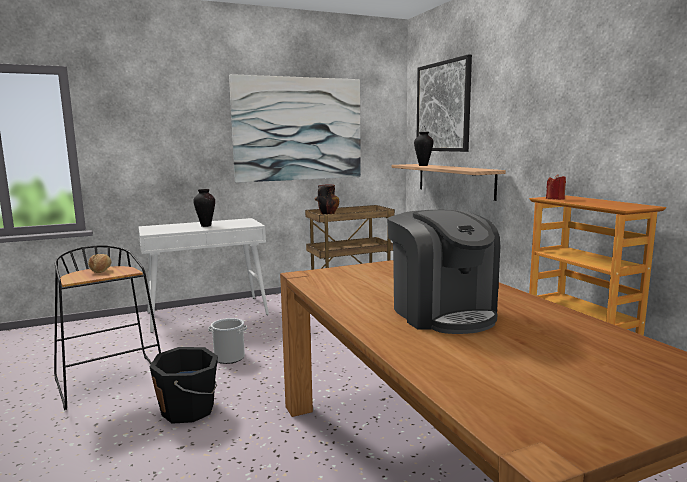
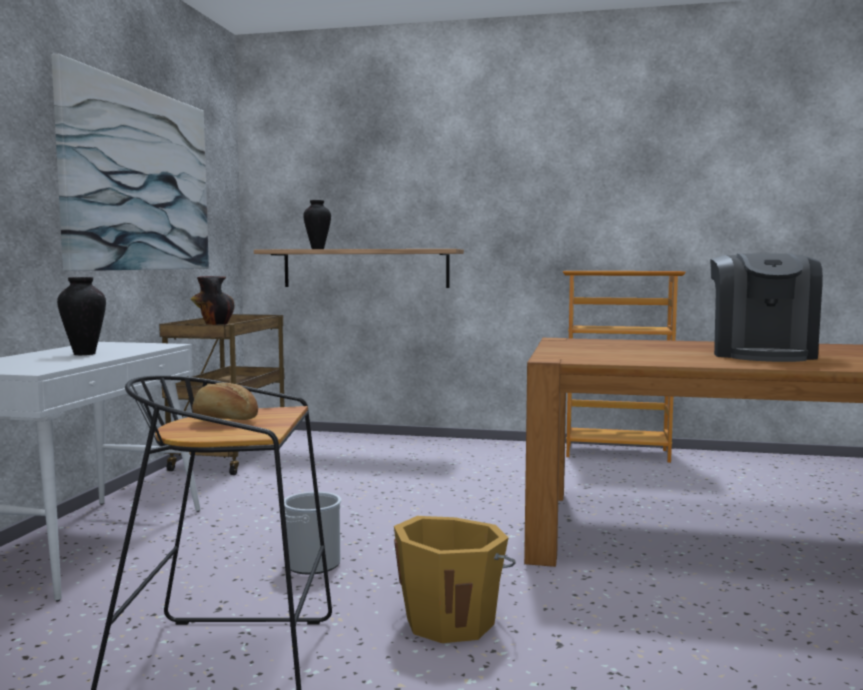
camera: 55 degrees left, 5 degrees down
black bucket [150,347,218,424] -> orange bucket [394,516,516,643]
coffee machine [387,210,500,334] -> coffee machine turned 90 degrees clockwise [710,253,823,362]
picture [417,54,472,152] -> none
red candle [546,174,566,200] -> none

